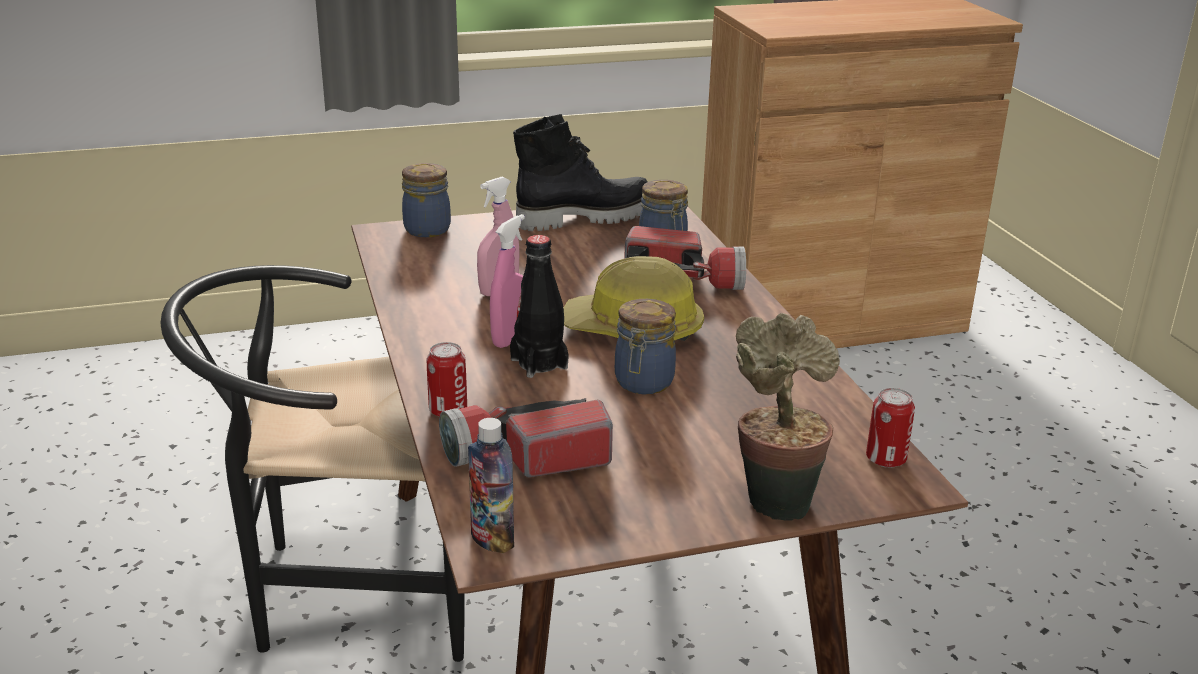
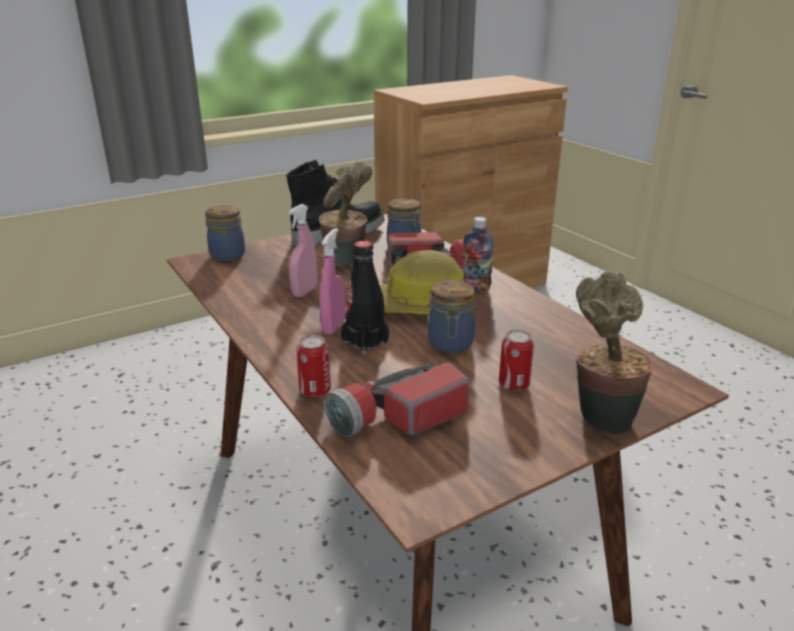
camera: 15 degrees left, 0 degrees up
black chair [161,265,465,662] -> none
bottle [468,418,514,553] -> bottle moved to [462,217,494,292]
can [866,388,915,468] -> can moved to [499,330,534,391]
none -> potted plant [319,162,372,265]

